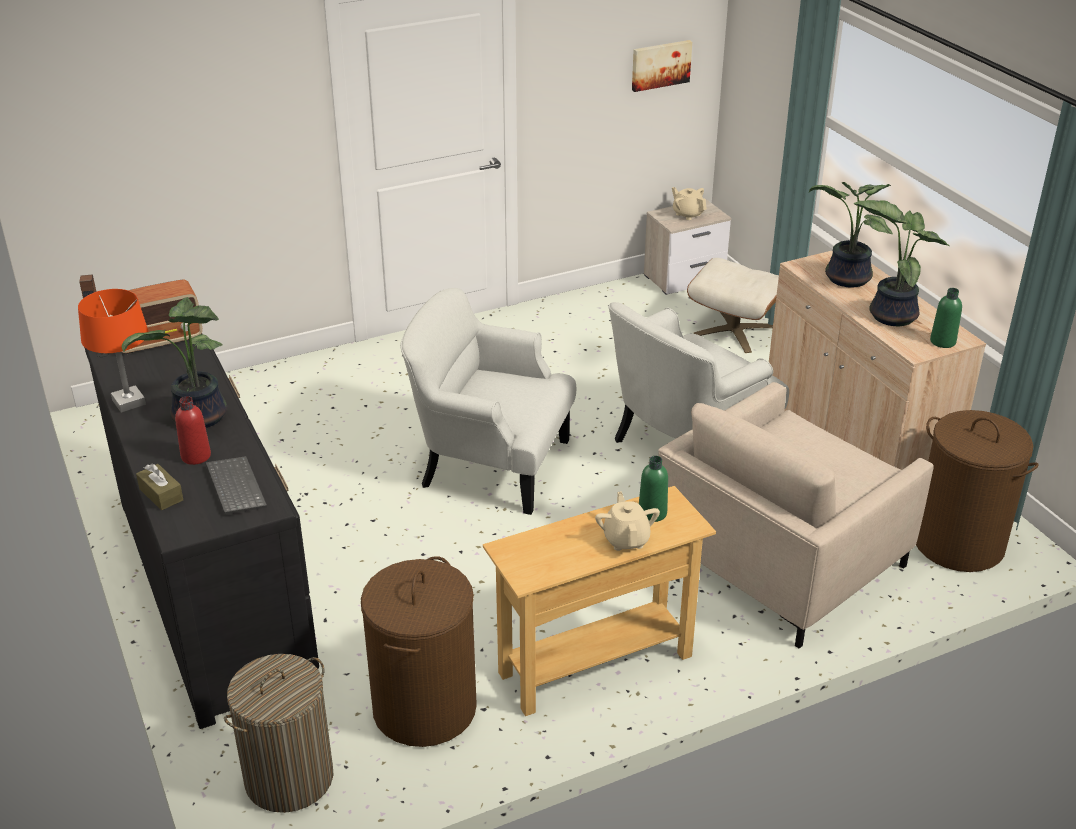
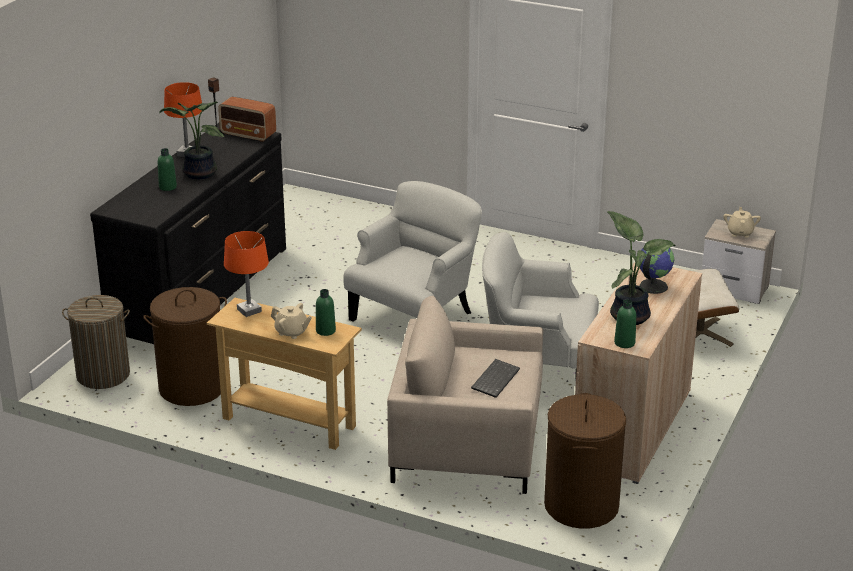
camera: 50 degrees right, 5 degrees down
brown tissue box [136,464,183,510] -> none
red bottle [175,396,211,465] -> green bottle [158,148,177,191]
keyboard [206,456,267,515] -> keyboard moved to [471,359,520,398]
white armchair [401,288,576,515] -> white armchair turned 60 degrees clockwise [343,181,482,321]
beige teapot [595,491,660,551] -> beige teapot turned 75 degrees clockwise [271,303,312,339]
picture [632,40,692,92] -> none
potted plant [809,182,893,288] -> globe [640,248,674,294]
none -> orange table lamp [224,231,269,317]

